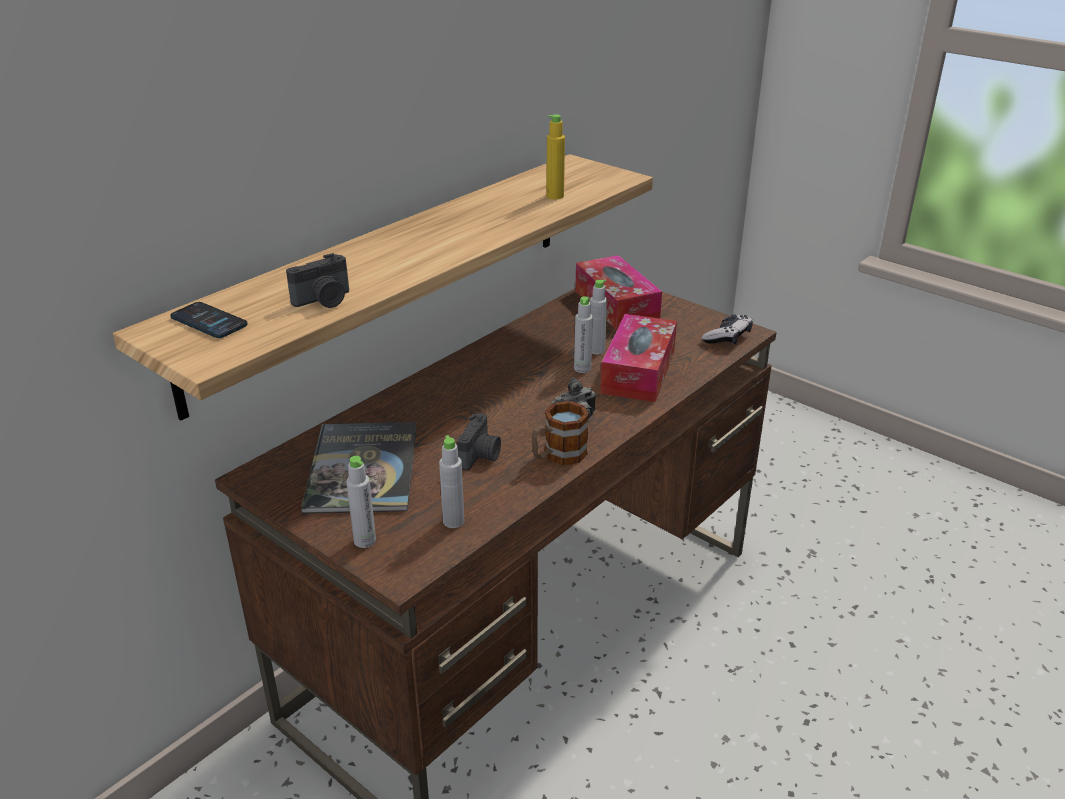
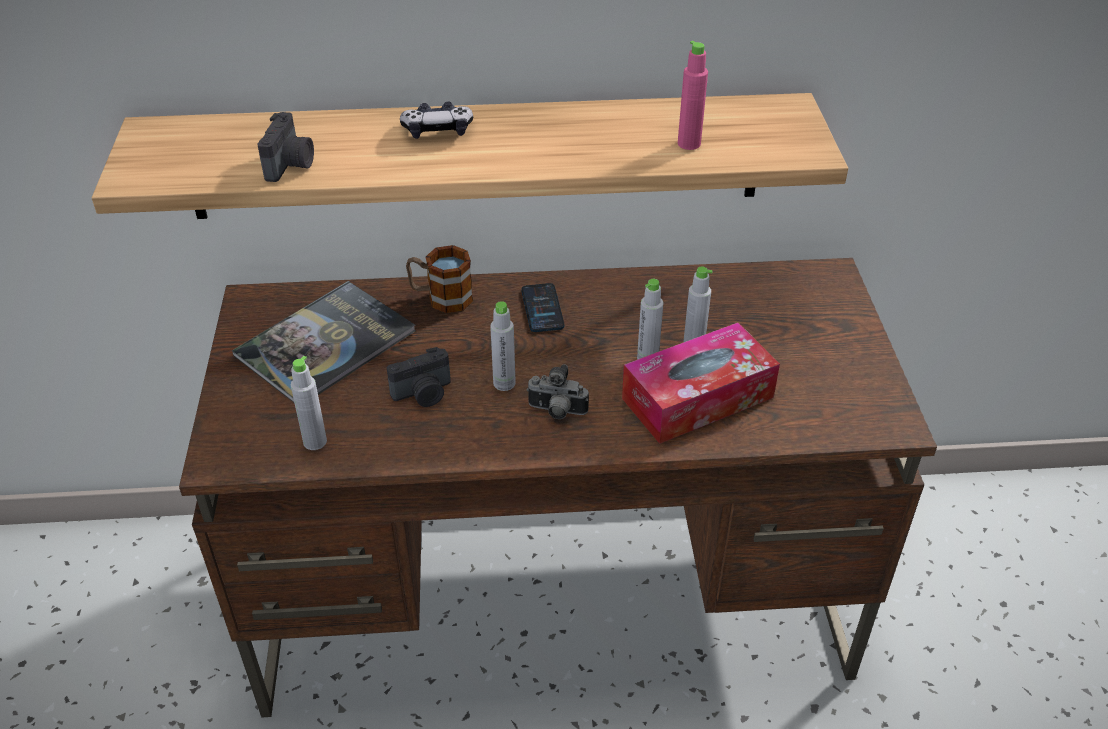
camera: 45 degrees right, 10 degrees up
phone [170,302,248,338] -> phone moved to [521,283,564,332]
camera [286,253,349,308] -> camera turned 90 degrees counterclockwise [257,112,314,182]
grey bottle [346,456,376,548] -> grey bottle moved to [490,301,516,391]
mug [532,401,589,465] -> mug moved to [406,245,473,313]
yellow bottle [546,114,565,199] -> pink bottle [678,41,708,150]
tissue box [575,255,662,330] -> none
game controller [702,314,753,345] -> game controller moved to [400,101,473,139]

